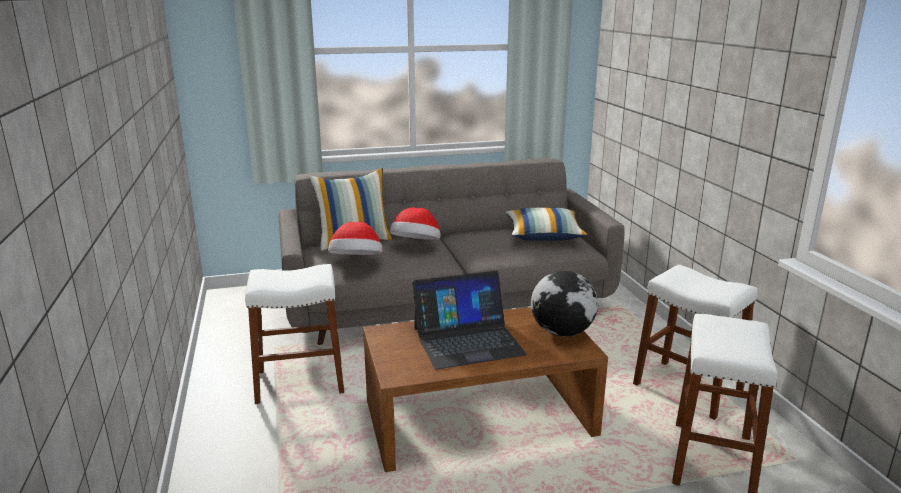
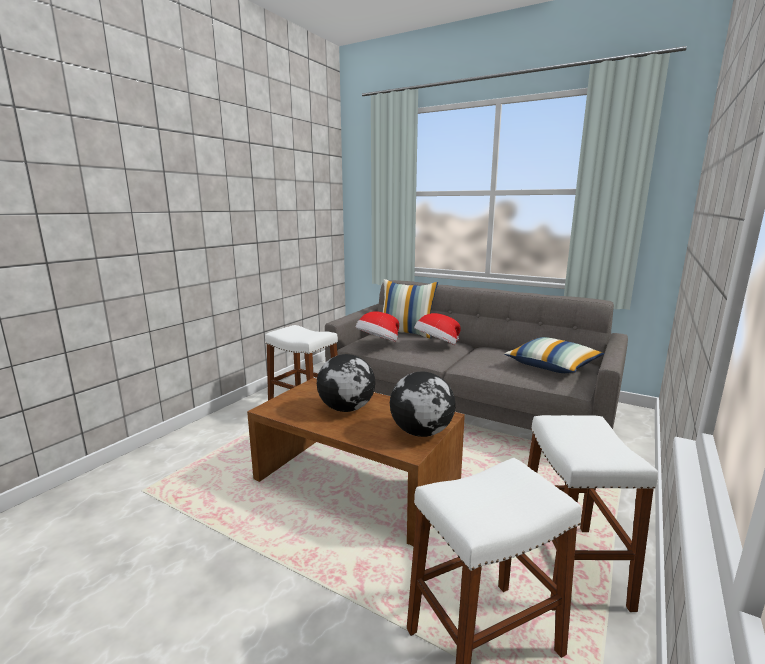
camera: 45 degrees right, 5 degrees down
laptop [412,270,527,369] -> globe [317,354,375,412]

